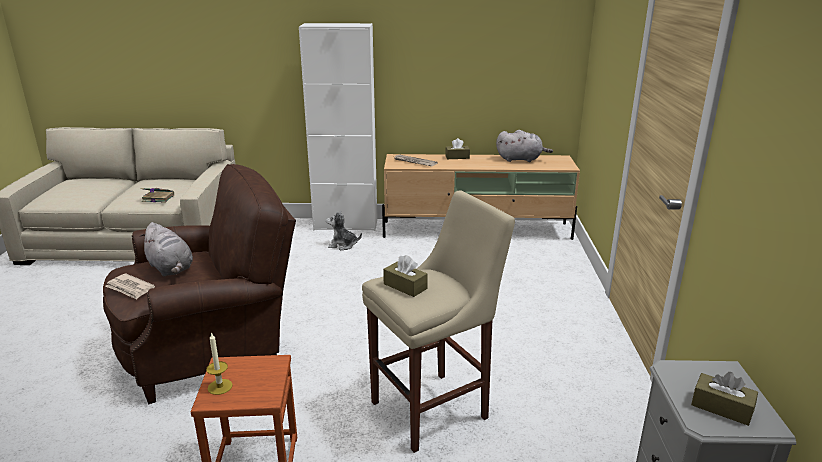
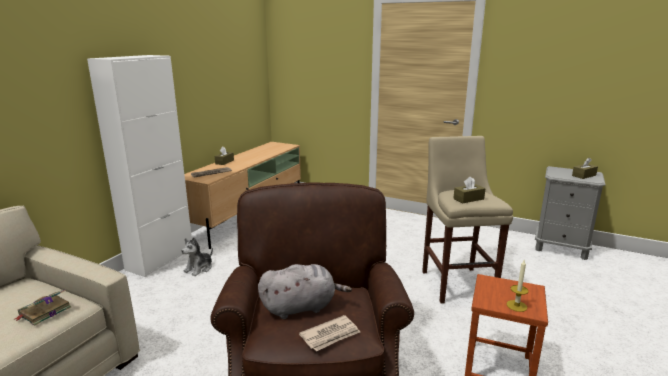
camera: 65 degrees left, 5 degrees down
grey plush toy [496,130,553,162] -> none

